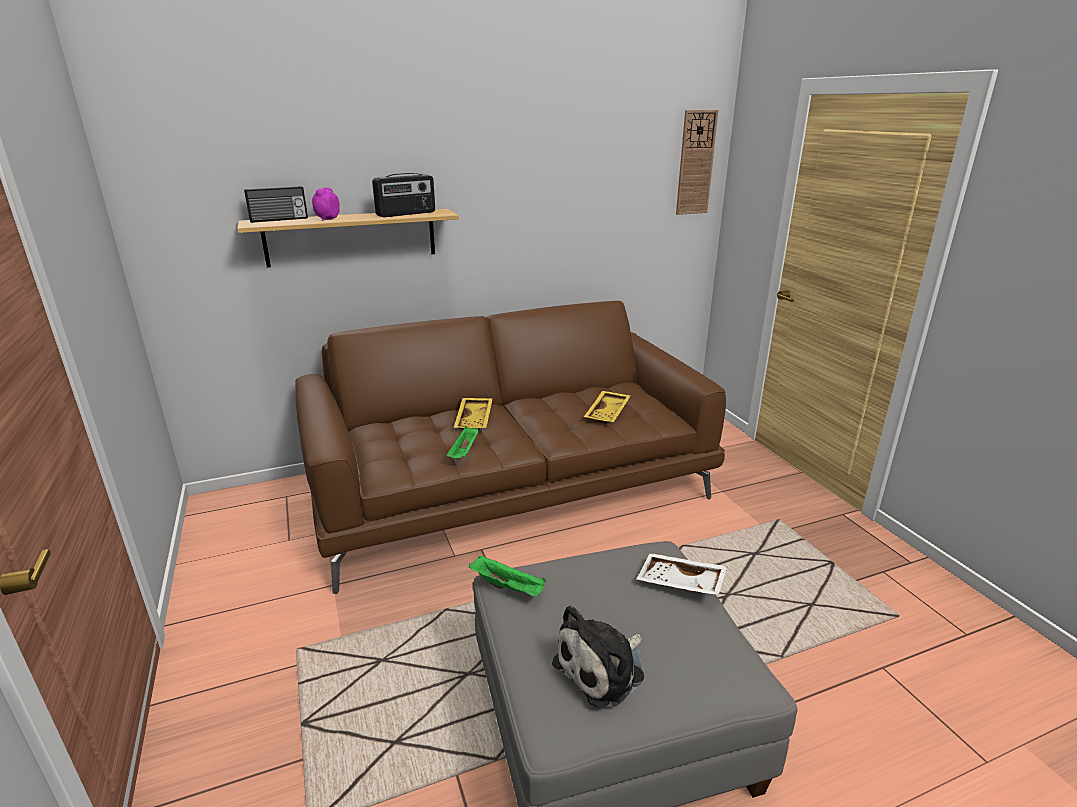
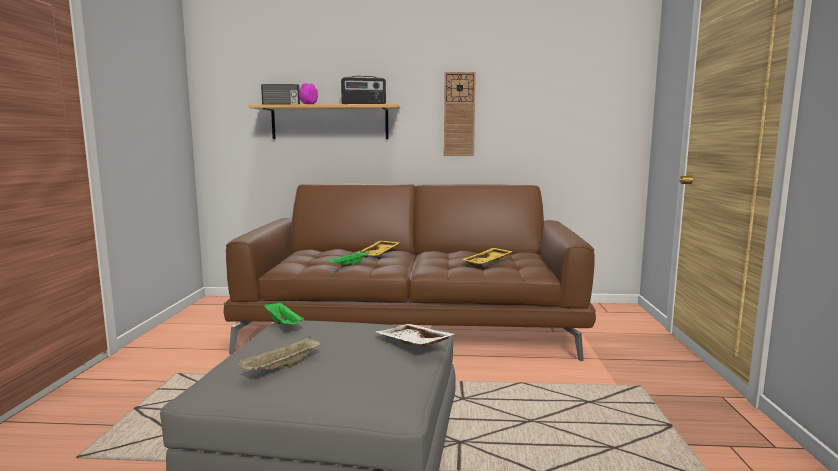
camera: 25 degrees right, 15 degrees down
plush toy [552,605,644,707] -> beige tray [237,336,321,370]
wall clock [676,110,718,215] -> wall clock moved to [444,72,476,156]

